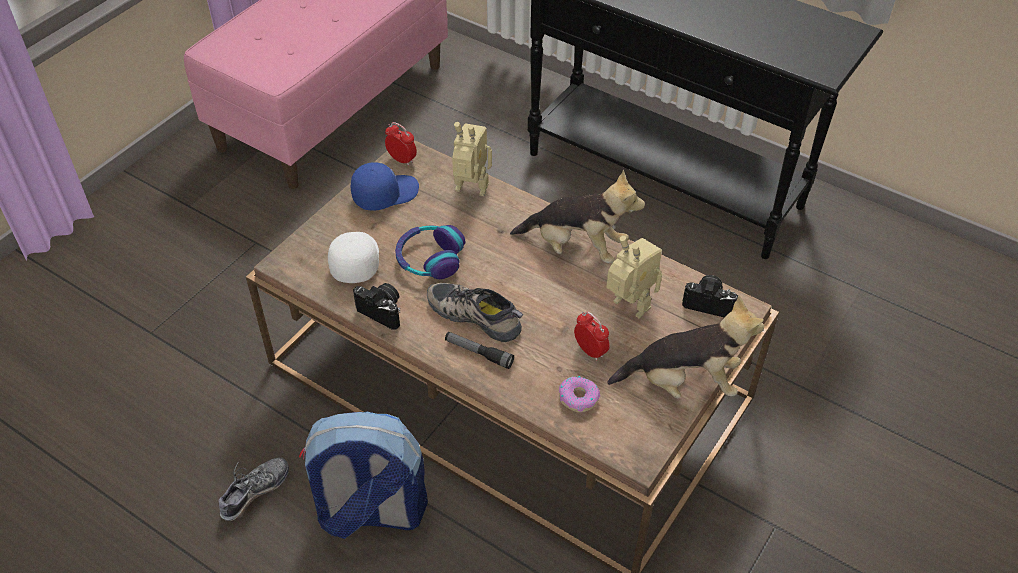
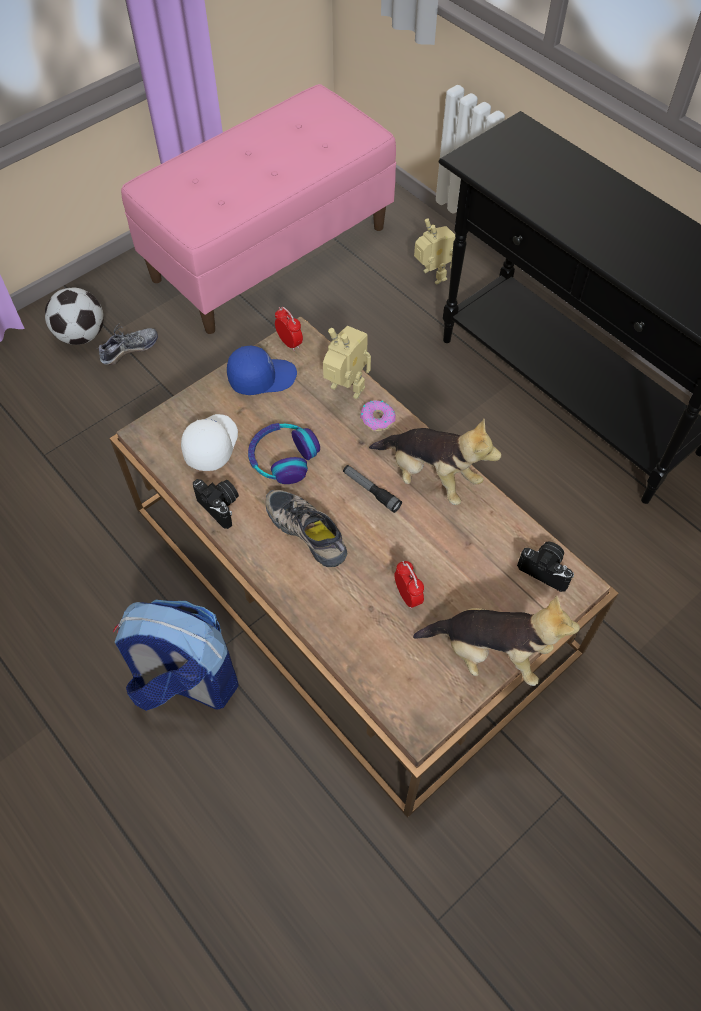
camera: 15 degrees right, 10 degrees up
shoe [217,458,289,521] -> shoe moved to [99,323,158,365]
flashlight [445,332,514,369] -> flashlight moved to [343,465,402,513]
donut [559,376,601,412] -> donut moved to [360,400,396,431]
toy robot [606,236,662,319] -> toy robot moved to [414,218,455,285]
none -> football [45,288,103,345]

